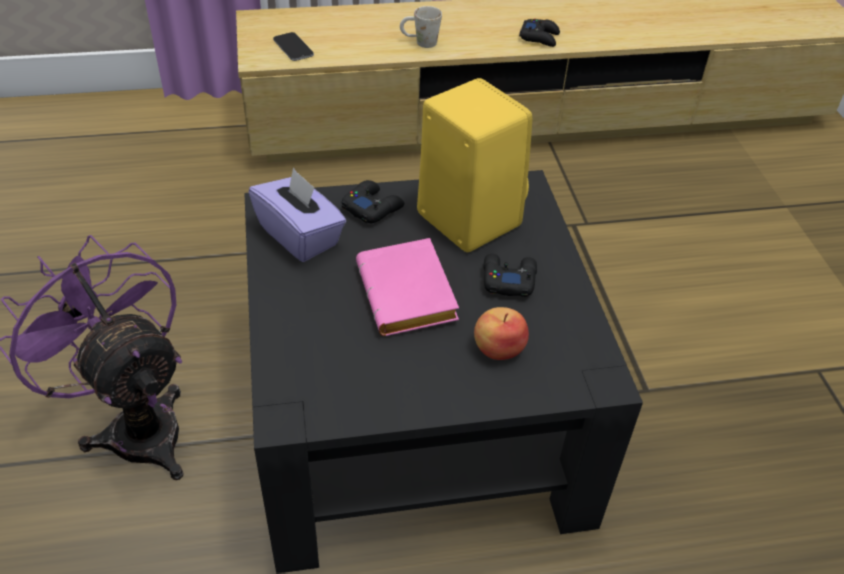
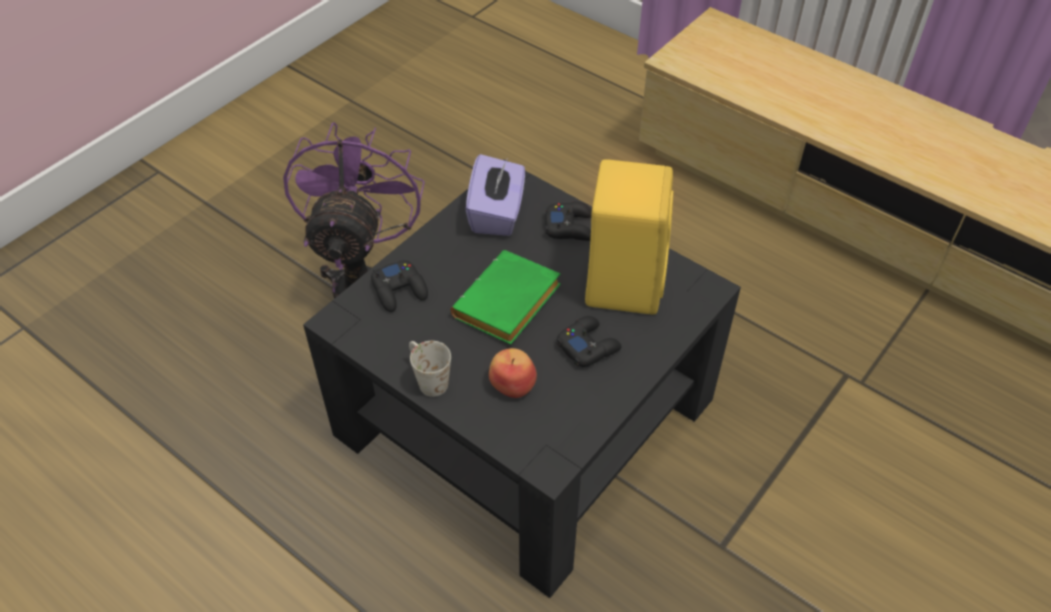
camera: 50 degrees right, 5 degrees up
phone [273,32,314,61] -> none
pink book [356,238,459,336] -> green book [451,250,561,345]
white mug [400,6,442,48] -> white mug moved to [409,341,451,397]
black game controller [519,19,560,47] -> black game controller moved to [371,259,428,312]

